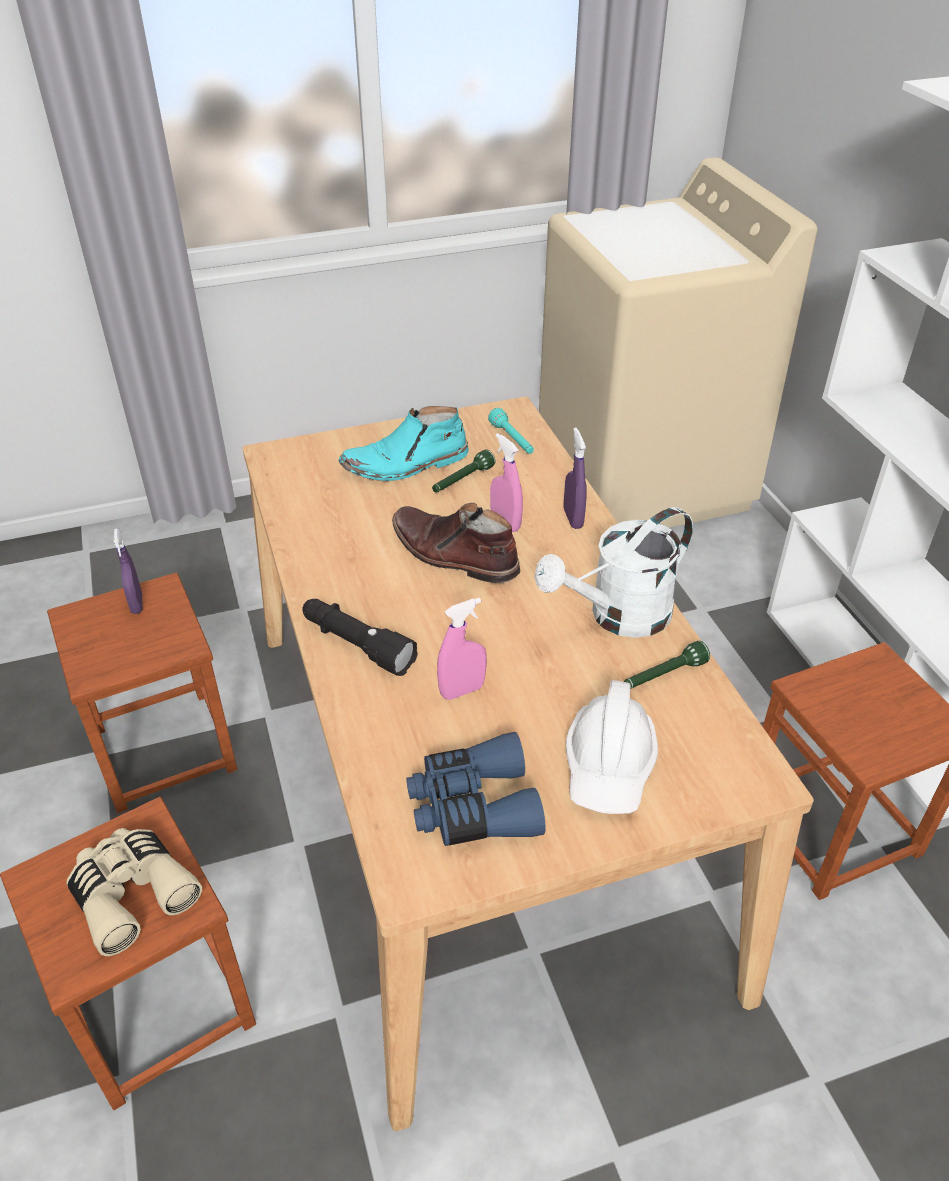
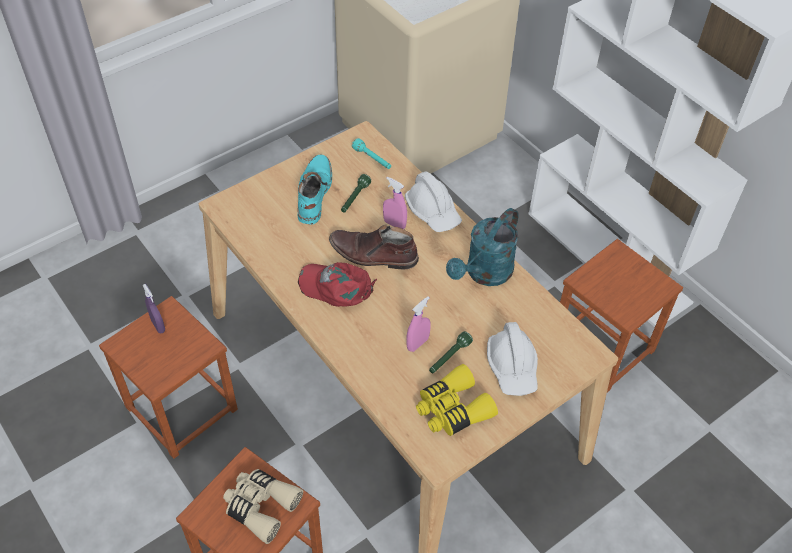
camera: 20 degrees left, 10 degrees up
black flashlight [302,599,418,676] -> none
turquoise boot [338,406,469,481] -> turquoise boot turned 135 degrees clockwise [298,155,332,225]
blue binoculars [406,732,546,846] -> yellow binoculars [416,364,498,436]
white watering can [535,507,693,638] -> turquoise watering can [446,208,519,286]
purple spray bottle [564,428,587,529] -> white hard hat [405,171,462,232]
green flashlight [624,641,710,689] -> green flashlight moved to [429,331,473,373]
none -> red cap [298,262,377,307]

